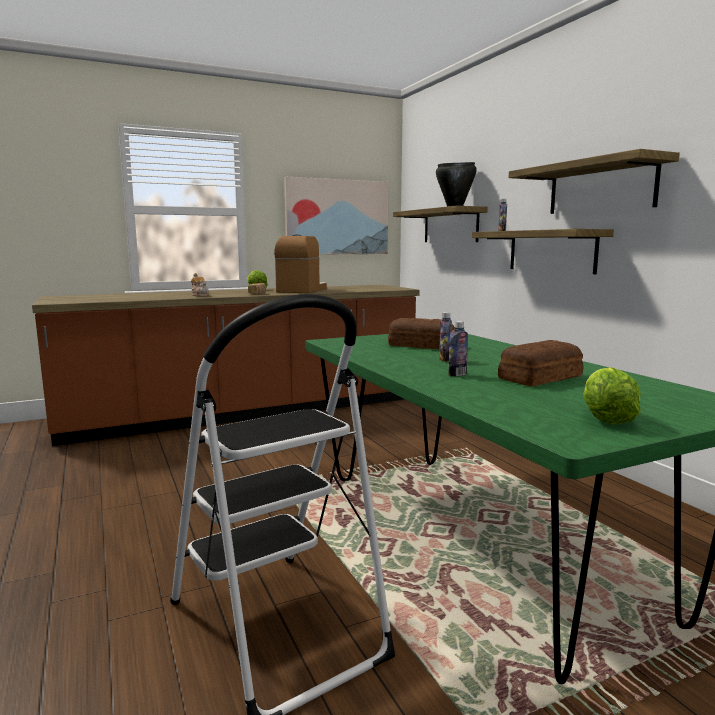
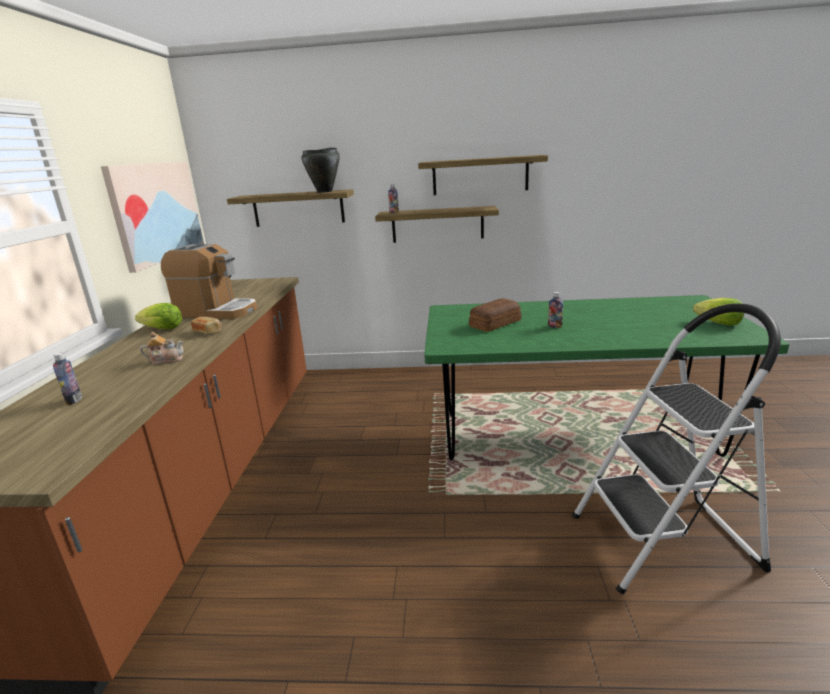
camera: 60 degrees left, 10 degrees up
coffee machine [274,234,327,293] -> coffee machine turned 150 degrees clockwise [161,244,257,319]
bottle [448,321,468,377] -> bottle moved to [53,353,82,405]
bread [498,340,584,386] -> none

